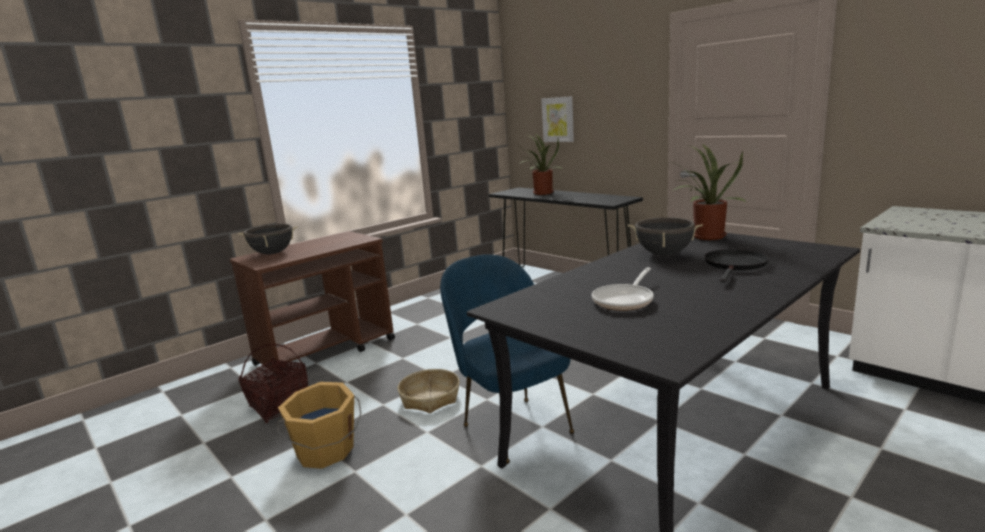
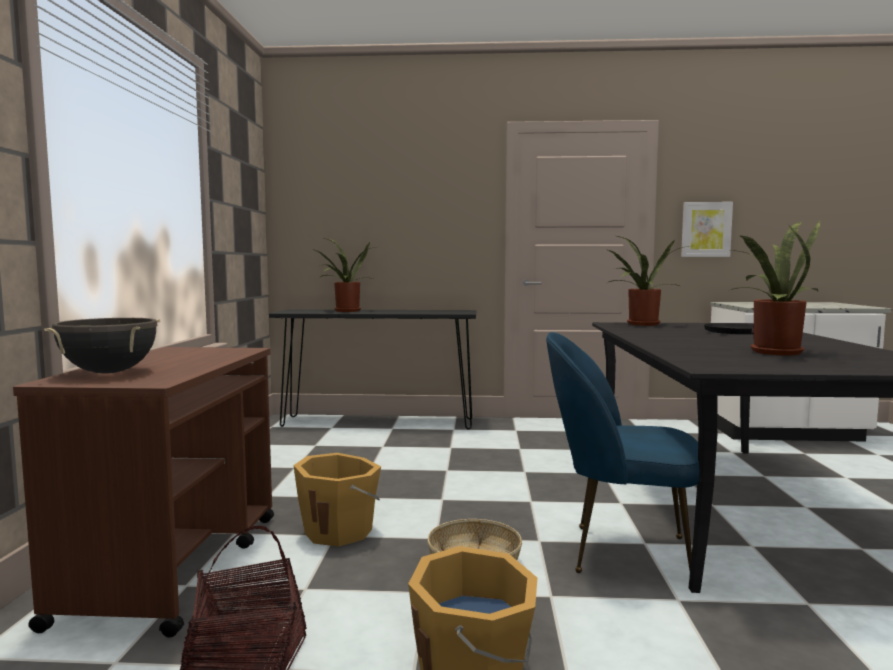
camera: 45 degrees left, 10 degrees down
picture [541,96,574,142] -> picture moved to [681,202,733,257]
frying pan [592,267,654,311] -> potted plant [730,221,820,356]
black cooking pot [628,217,703,256] -> none
none -> orange bucket [293,453,381,547]

